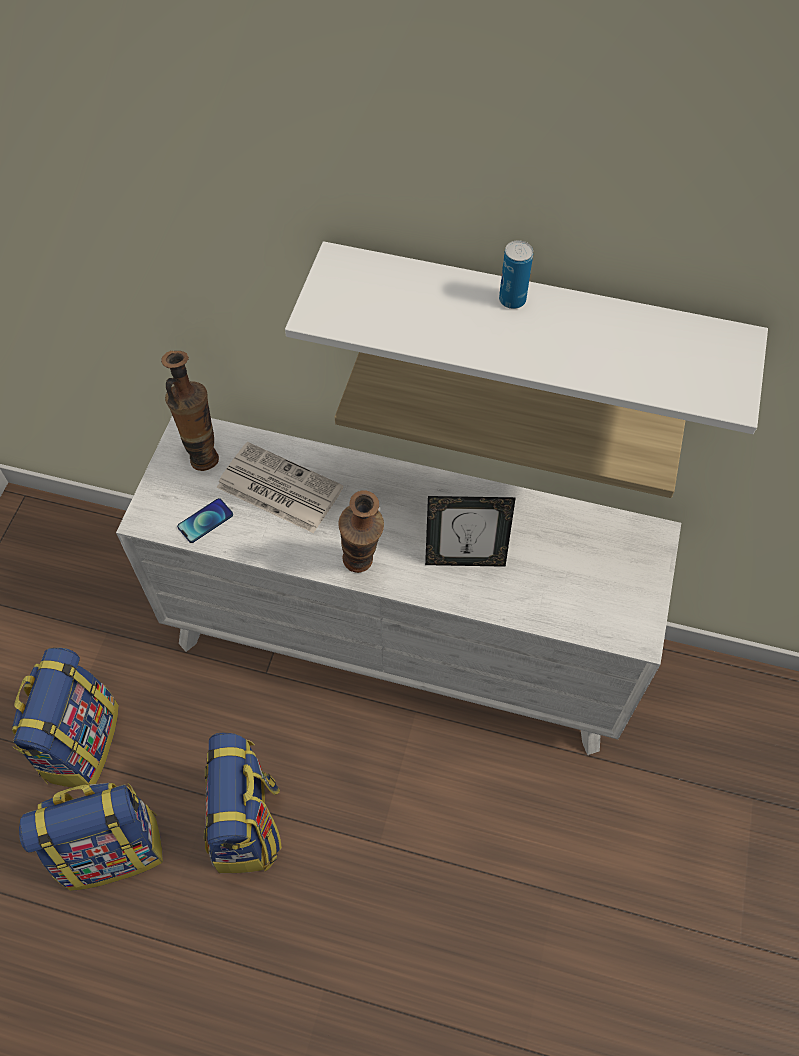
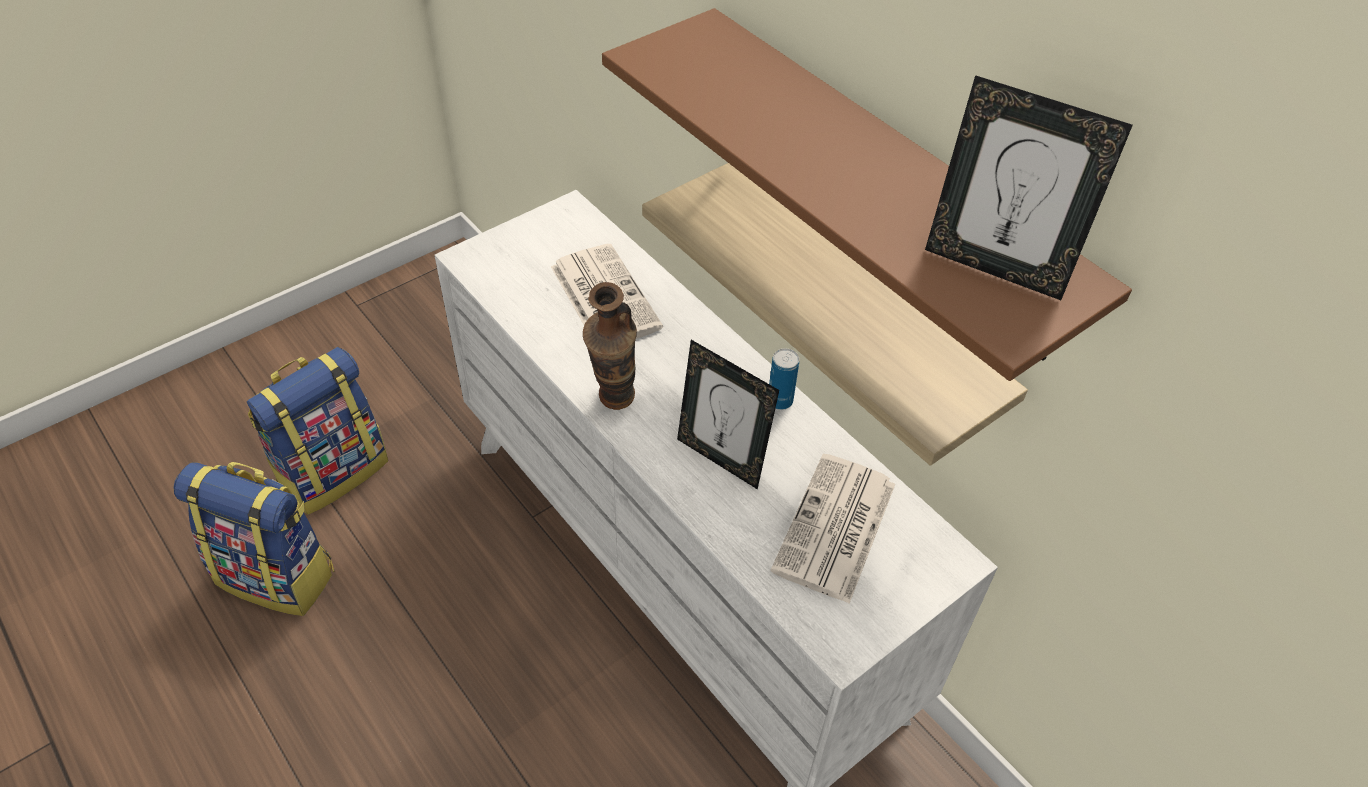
camera: 35 degrees right, 10 degrees down
vase [161,351,219,471] -> none
phone [177,498,233,543] -> none
backpack [204,733,282,873] -> none
white shelf [285,241,768,434] -> brown shelf [602,8,1132,381]
can [499,240,533,309] -> can moved to [769,349,799,410]
none -> newspaper [770,454,895,604]
none -> picture frame [925,75,1133,300]

